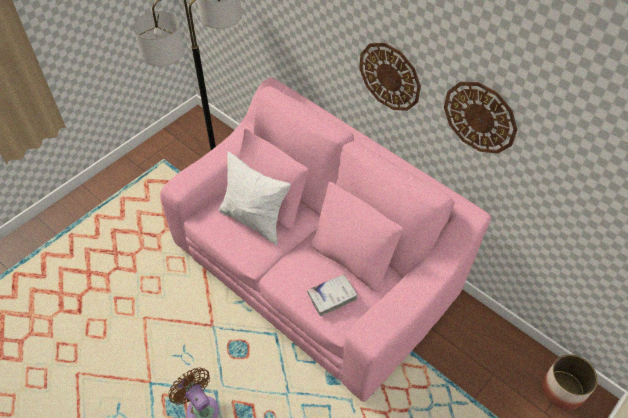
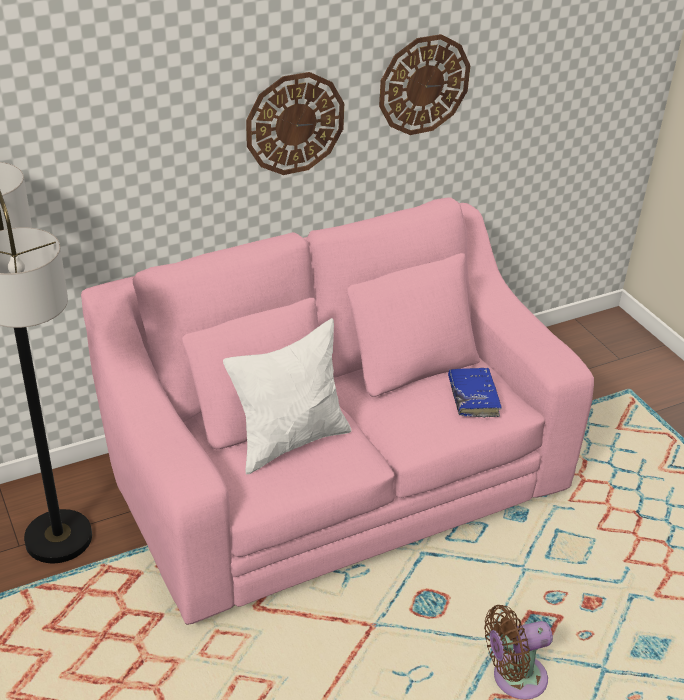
camera: 70 degrees left, 15 degrees down
white book [307,274,358,316] -> blue book [448,368,502,418]
planter [542,354,598,410] -> none

